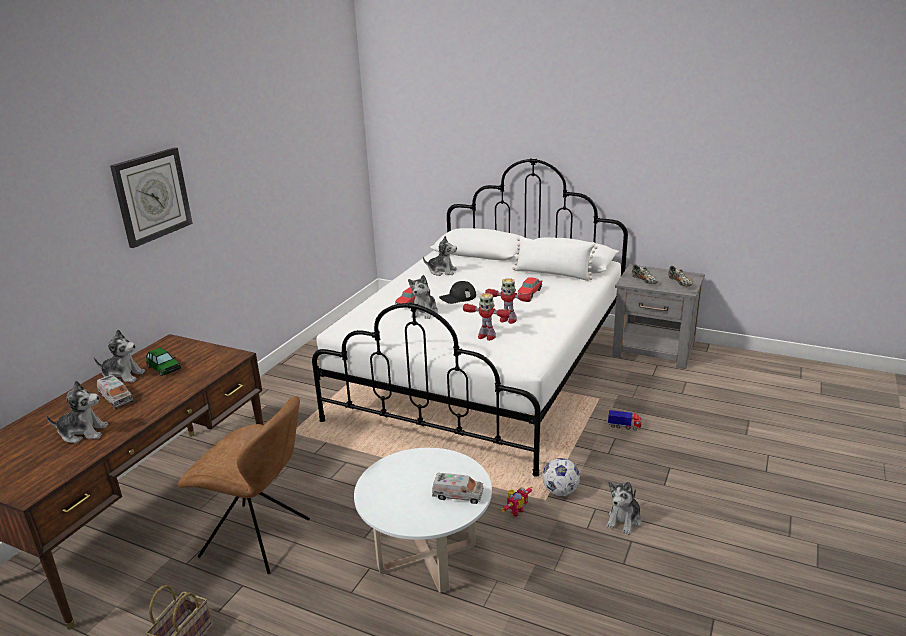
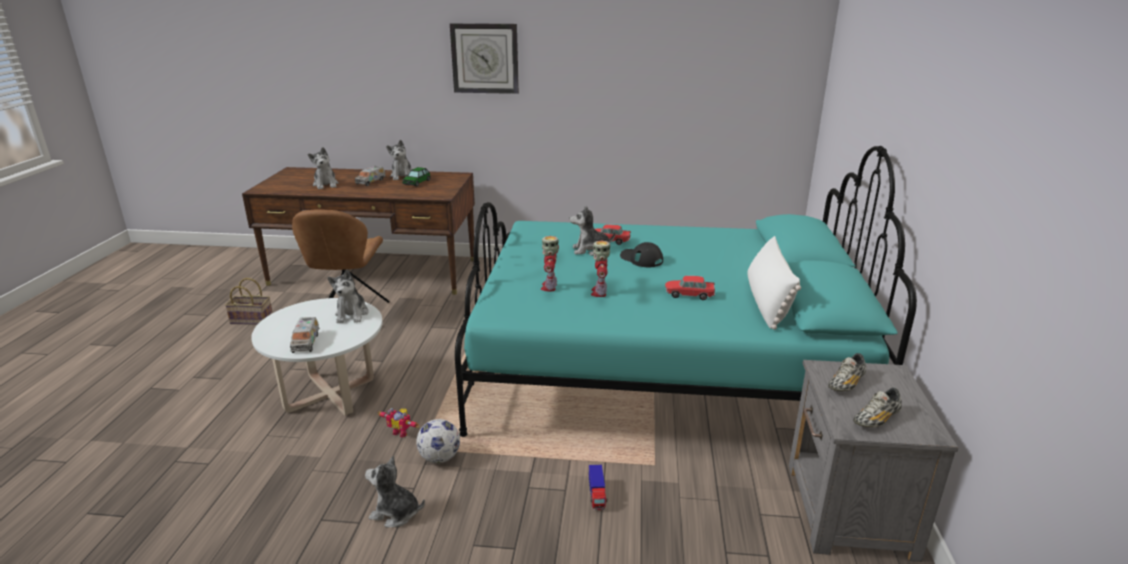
camera: 70 degrees right, 0 degrees up
white bed [312,158,628,477] -> turquoise bed [455,146,917,437]
plush toy [423,236,457,276] -> plush toy moved to [328,270,369,323]

